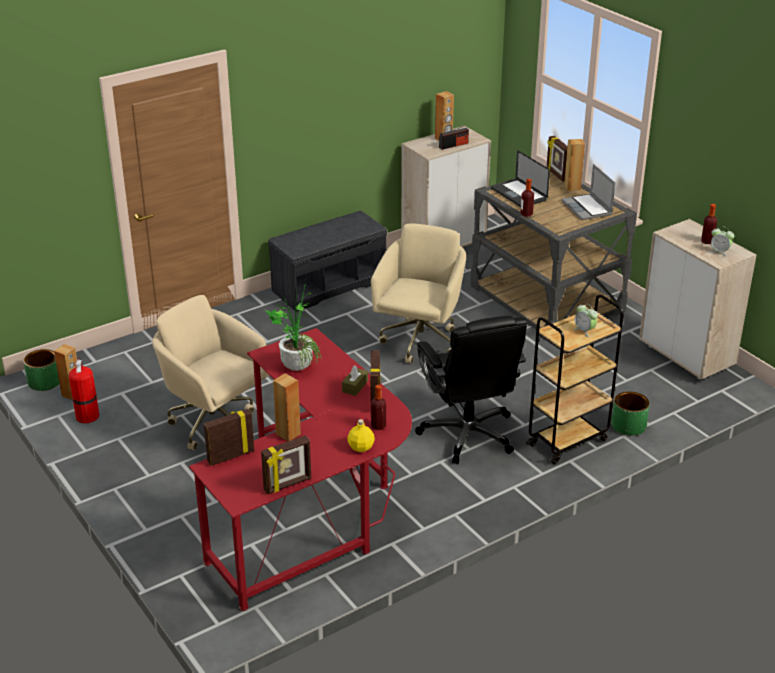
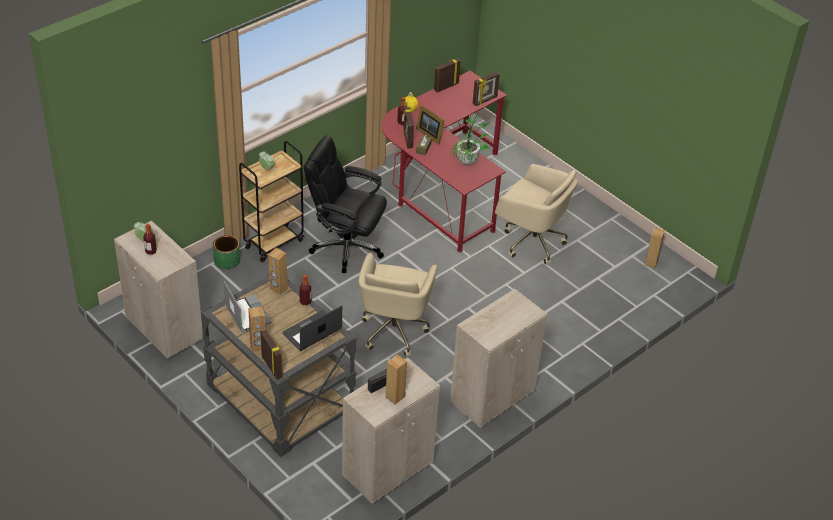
camera: 170 degrees right, 10 degrees up
green planter [24,349,60,391] -> none
fire extinguisher [69,357,99,423] -> none
grey bench [268,211,387,312] -> beige cabinet [450,289,547,428]
brown speaker [273,373,301,441] -> brown speaker moved to [268,248,288,295]
black office chair [415,316,528,464] -> black office chair turned 45 degrees counterclockwise [304,135,387,273]
laptop [491,151,550,207] -> laptop turned 90 degrees counterclockwise [283,306,342,351]
none -> picture frame [416,105,445,144]

